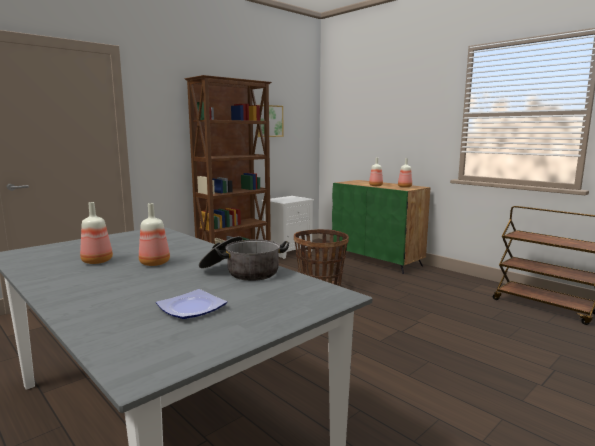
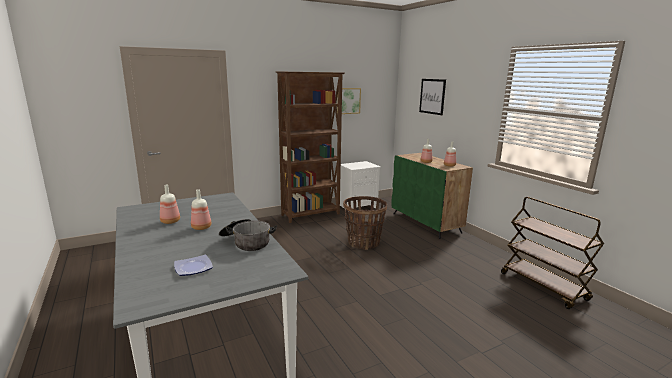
camera: 15 degrees right, 5 degrees up
none -> picture [419,79,446,115]

